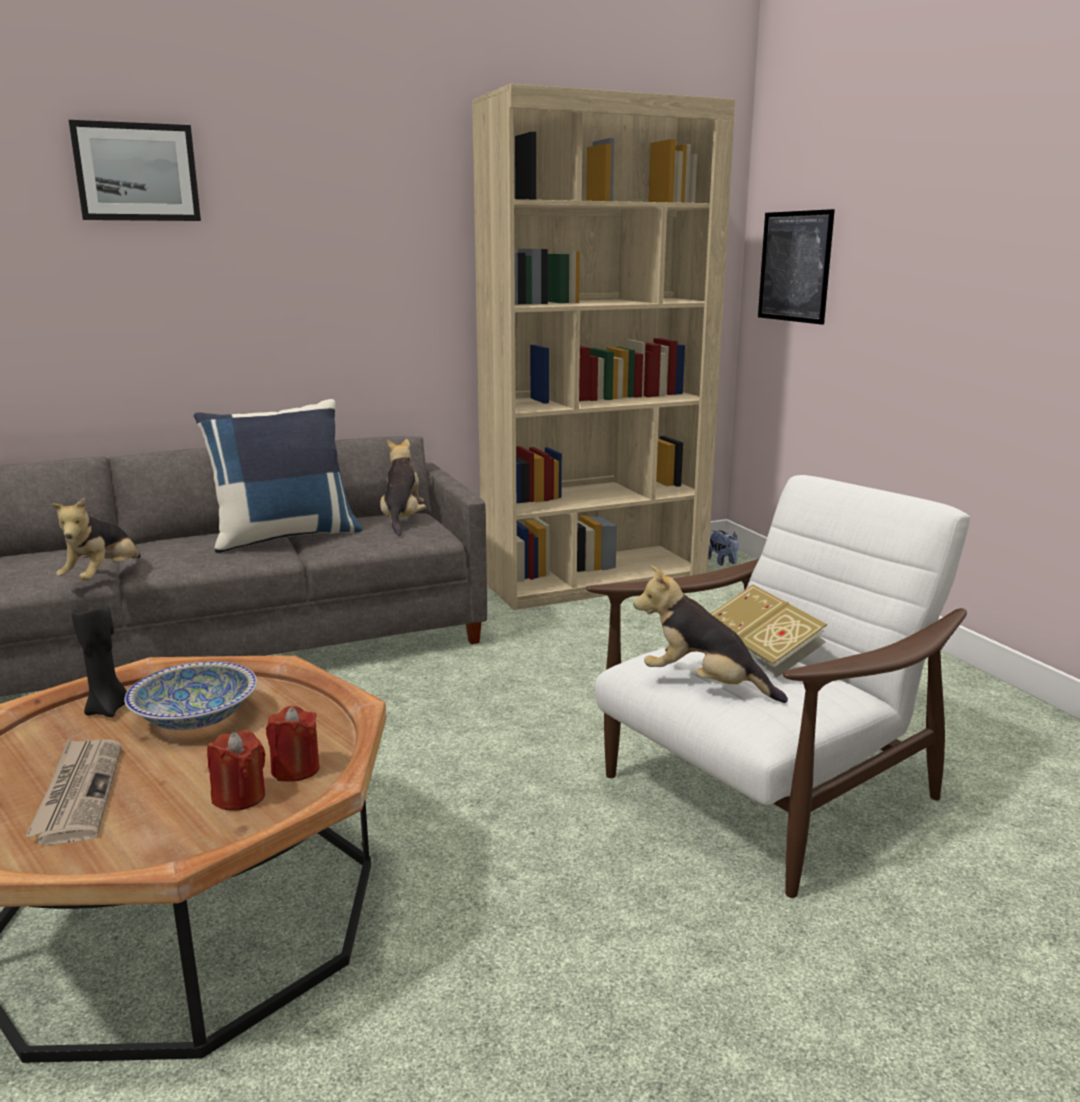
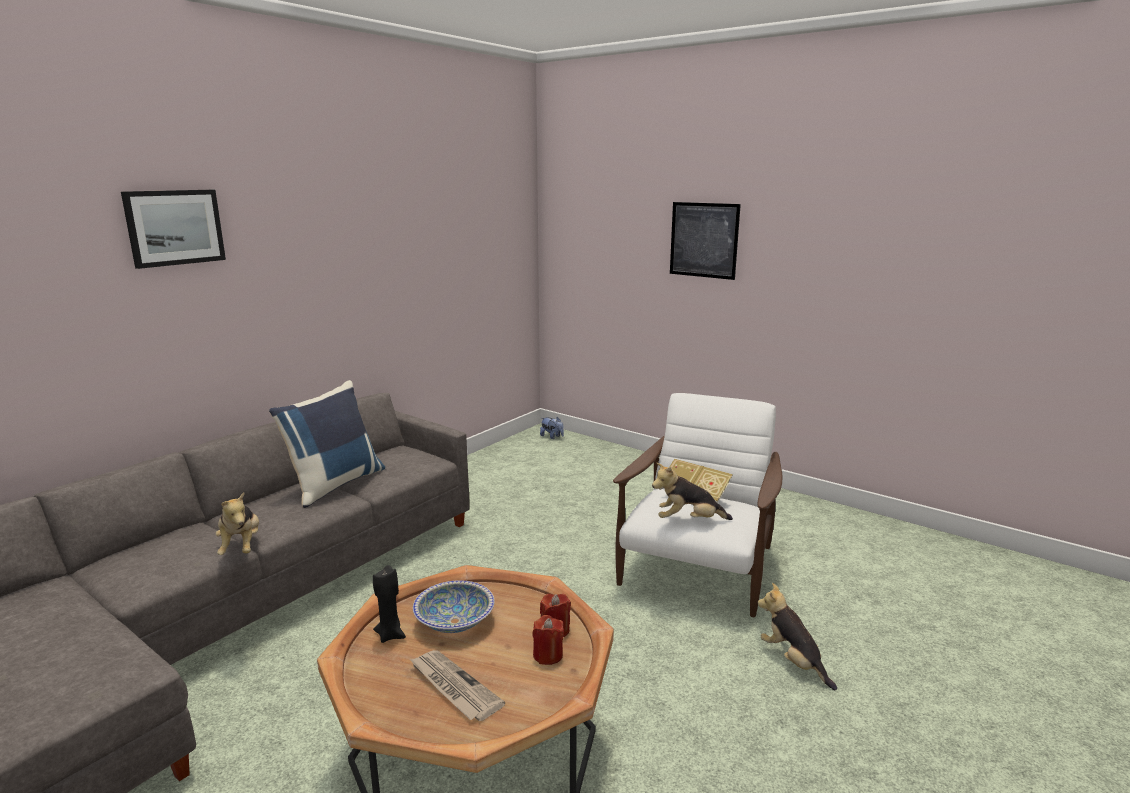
camera: 30 degrees left, 0 degrees up
plush toy [380,439,426,536] -> plush toy moved to [758,583,837,690]
beige bookcase [472,84,735,610] -> none
picture [758,209,835,325] -> picture moved to [670,202,741,280]

